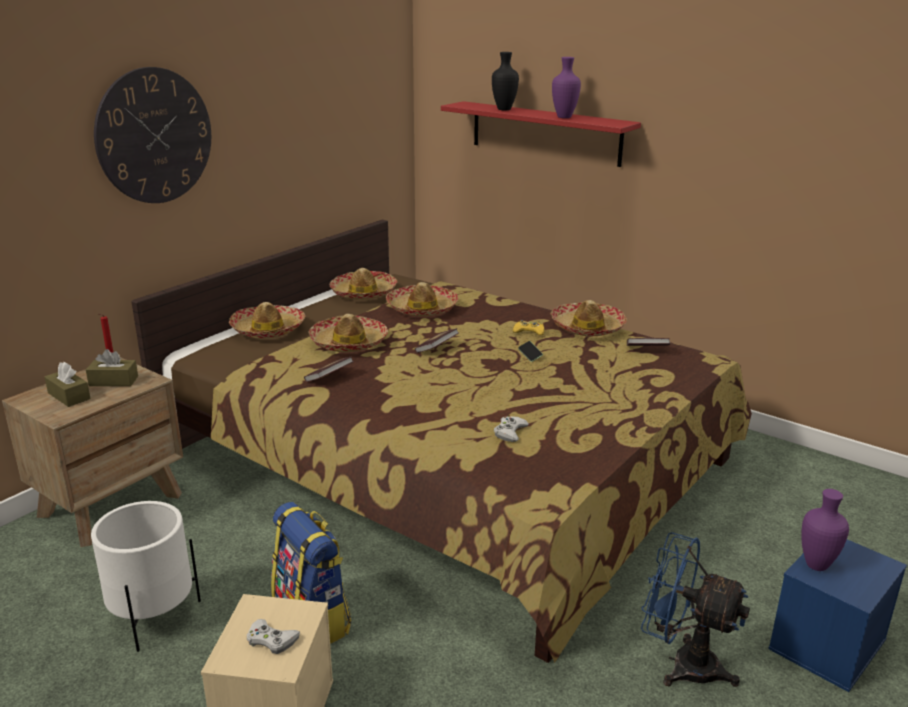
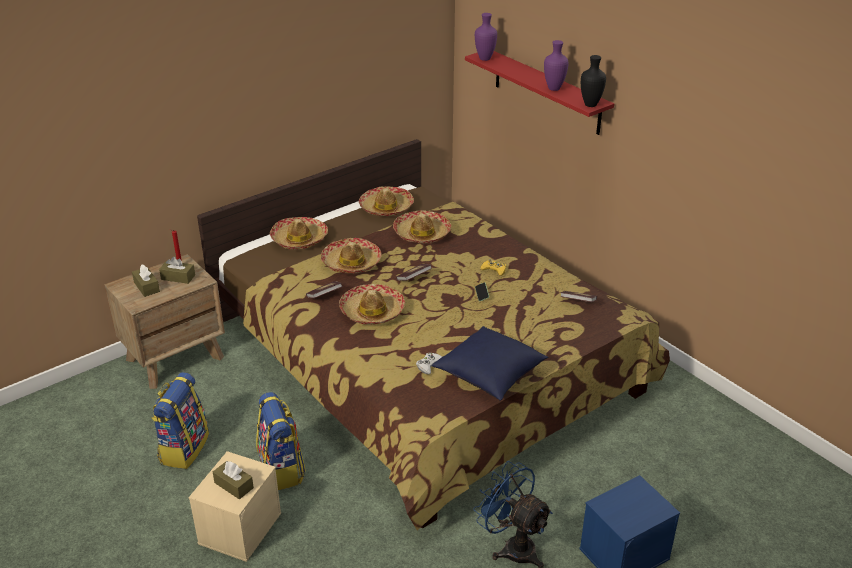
camera: 15 degrees right, 10 degrees up
white planter [91,501,201,652] -> backpack [151,372,209,469]
wall clock [94,67,211,203] -> none
white game controller [247,619,300,654] -> brown tissue box [213,461,254,499]
black vase [492,52,519,110] -> black vase moved to [581,55,606,107]
hat [551,300,627,336] -> hat moved to [339,284,405,325]
purple vase [801,489,849,571] -> purple vase moved to [475,13,497,61]
none -> blue pillow [432,326,548,401]

